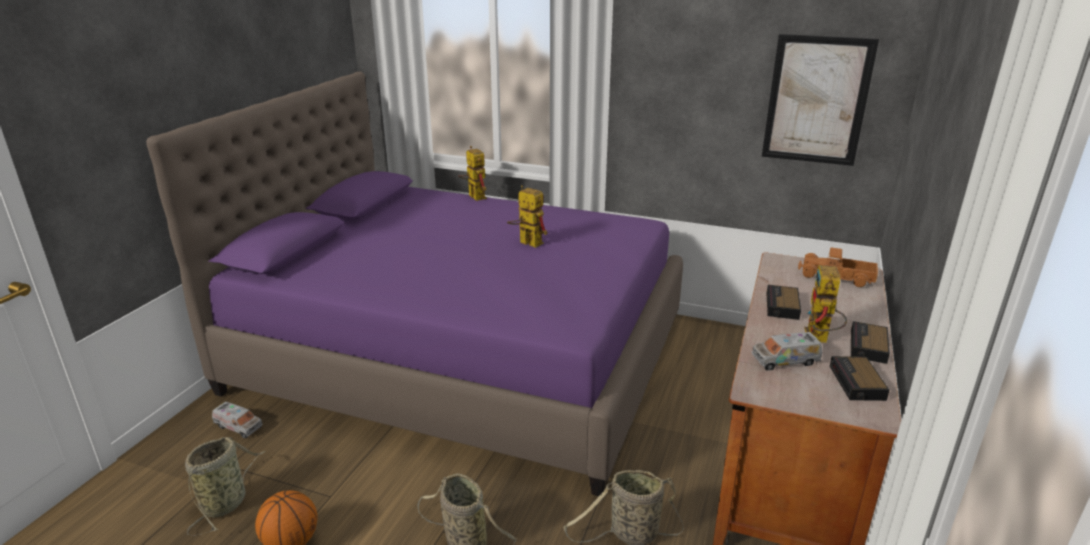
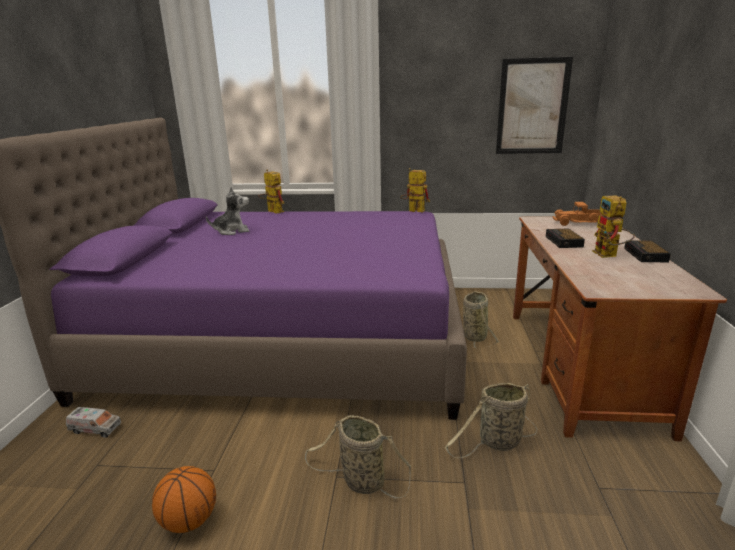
camera: 15 degrees left, 5 degrees down
basket [185,437,266,535] -> basket moved to [463,291,499,349]
toy robot [507,185,547,248] -> toy robot moved to [400,168,430,213]
toy truck [752,332,822,371] -> none
alarm clock [830,356,889,401] -> none
none -> plush toy [206,187,249,235]

